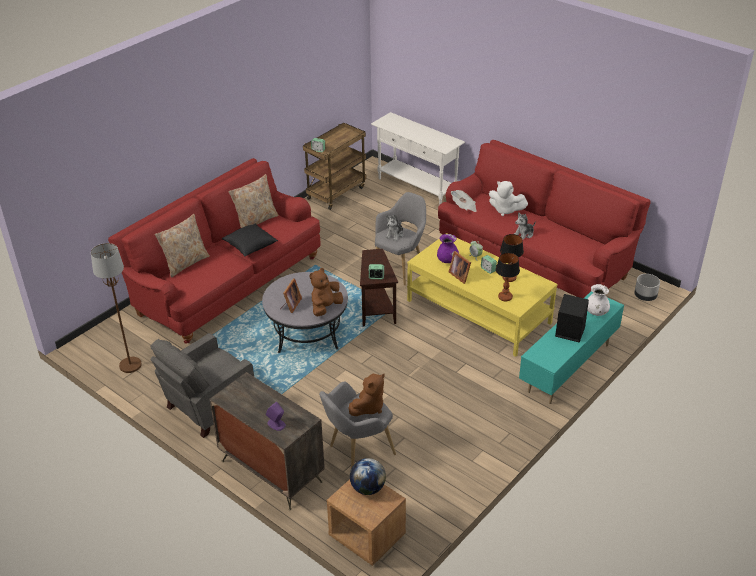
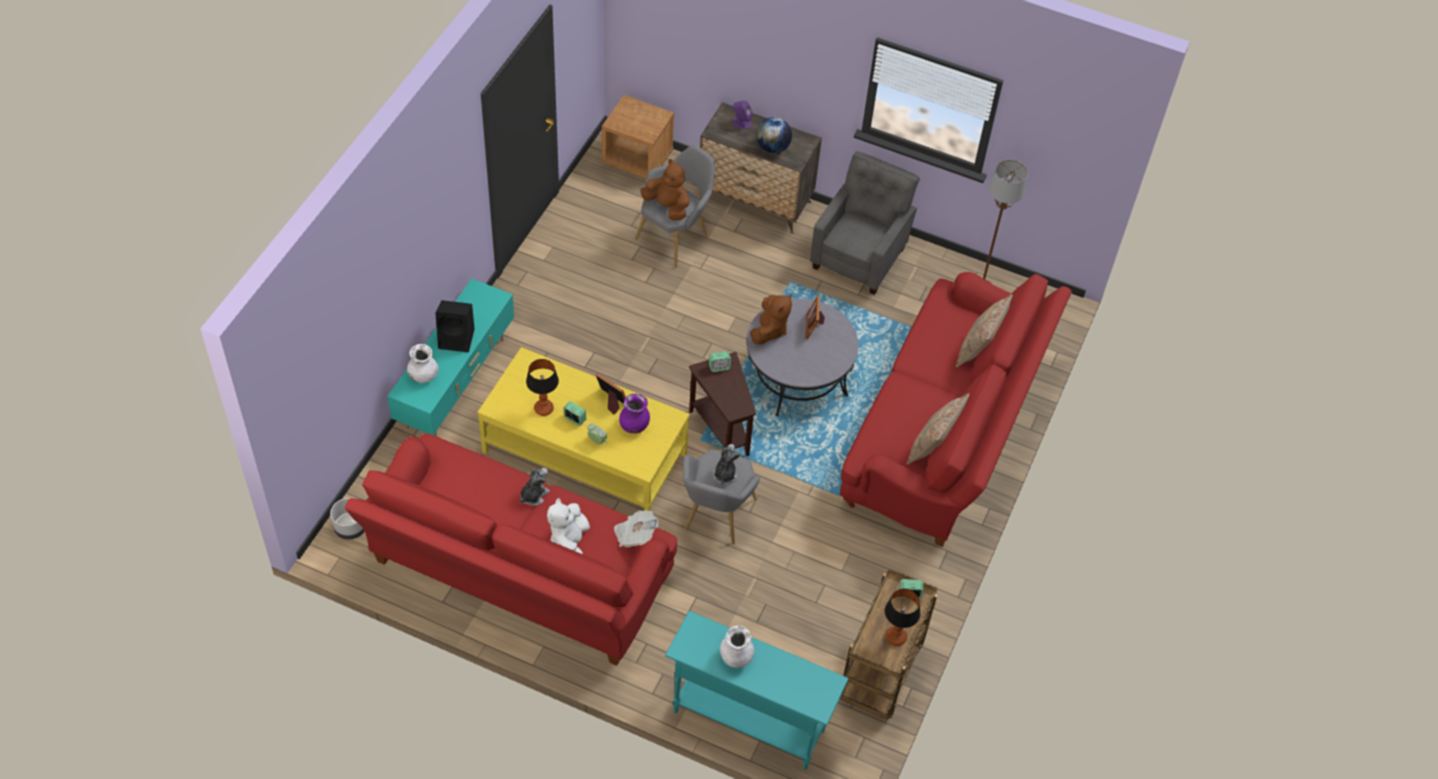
camera: 160 degrees right, 15 degrees up
black pillow [222,224,278,257] -> none
brown plush toy [349,374,385,416] -> brown plush toy turned 105 degrees clockwise [640,159,690,221]
globe [350,458,386,495] -> globe moved to [756,117,792,153]
white console table [371,112,465,205] -> turquoise console table [665,611,849,770]
white plush toy [489,181,528,216] -> white plush toy turned 90 degrees counterclockwise [547,498,590,554]
table lamp [496,253,520,301] -> table lamp moved to [885,589,920,646]
none -> white vase [720,625,755,668]

